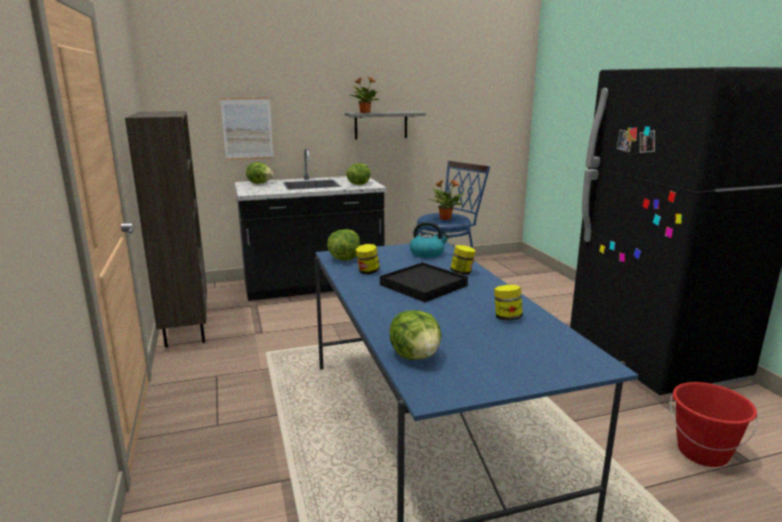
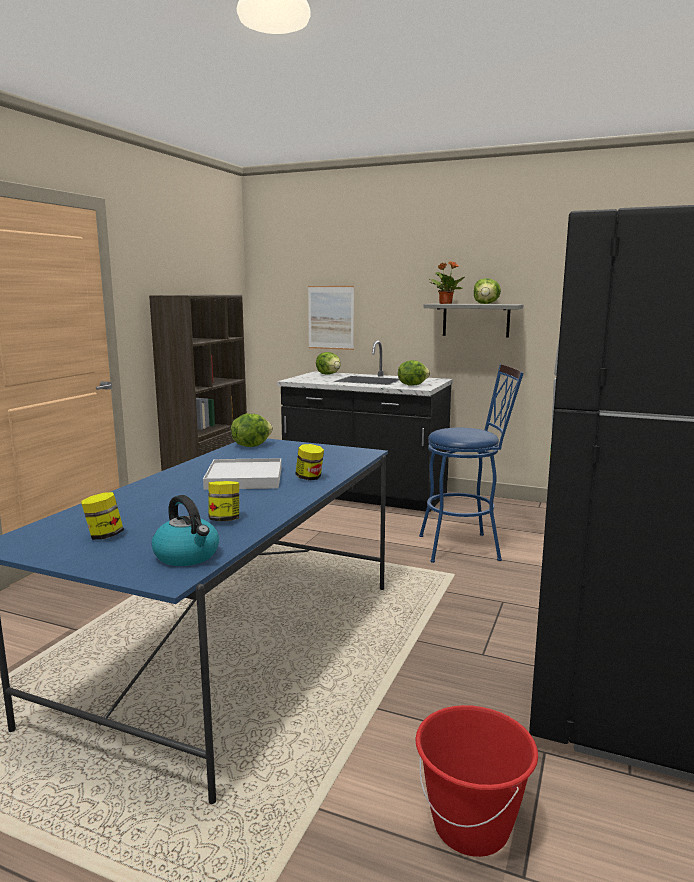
camera: 40 degrees right, 5 degrees down
jar [356,244,380,274] -> jar moved to [81,492,124,540]
black tray [380,262,468,302] -> white tray [203,458,282,490]
lettuce [389,310,442,360] -> lettuce moved to [474,278,501,304]
kettle [410,221,450,258] -> kettle moved to [152,495,219,566]
potted plant [428,180,464,220] -> none

